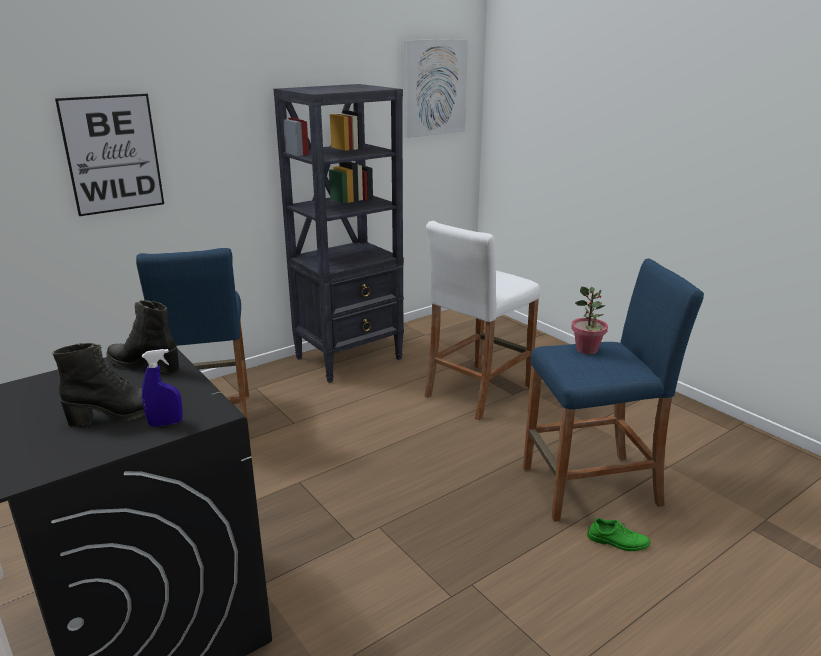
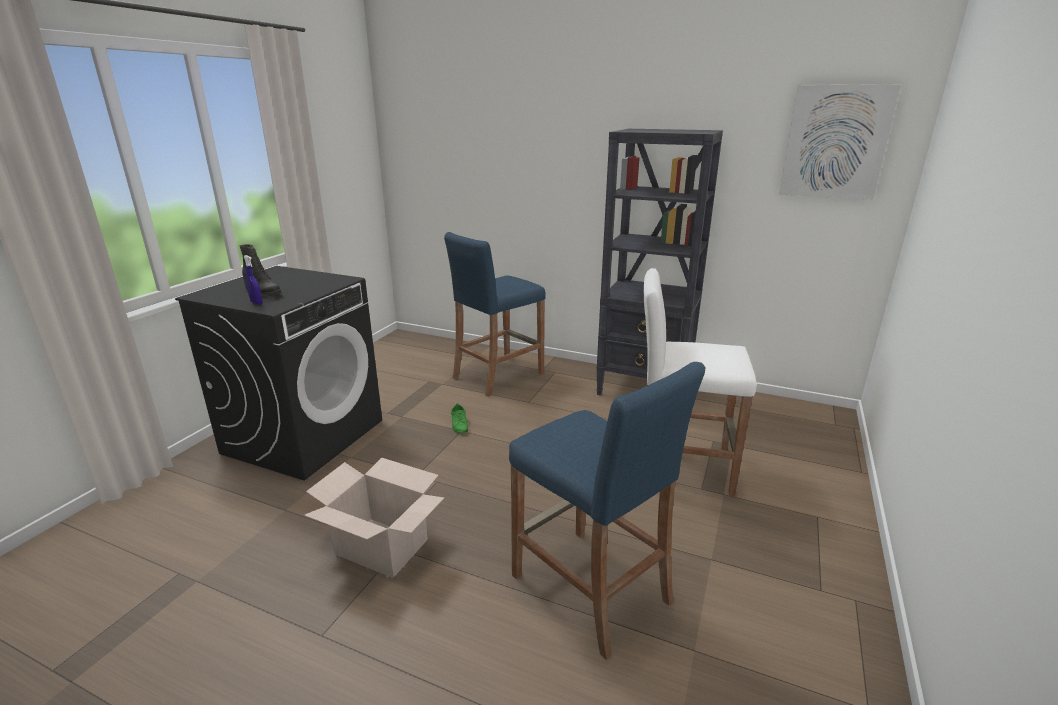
camera: 60 degrees right, 0 degrees up
picture [55,94,164,216] -> none
black boot [106,300,179,374] -> none
potted plant [571,287,608,354] -> none
green shoe [587,518,650,551] -> green shoe moved to [451,403,468,433]
none -> cardboard box [304,457,444,578]

